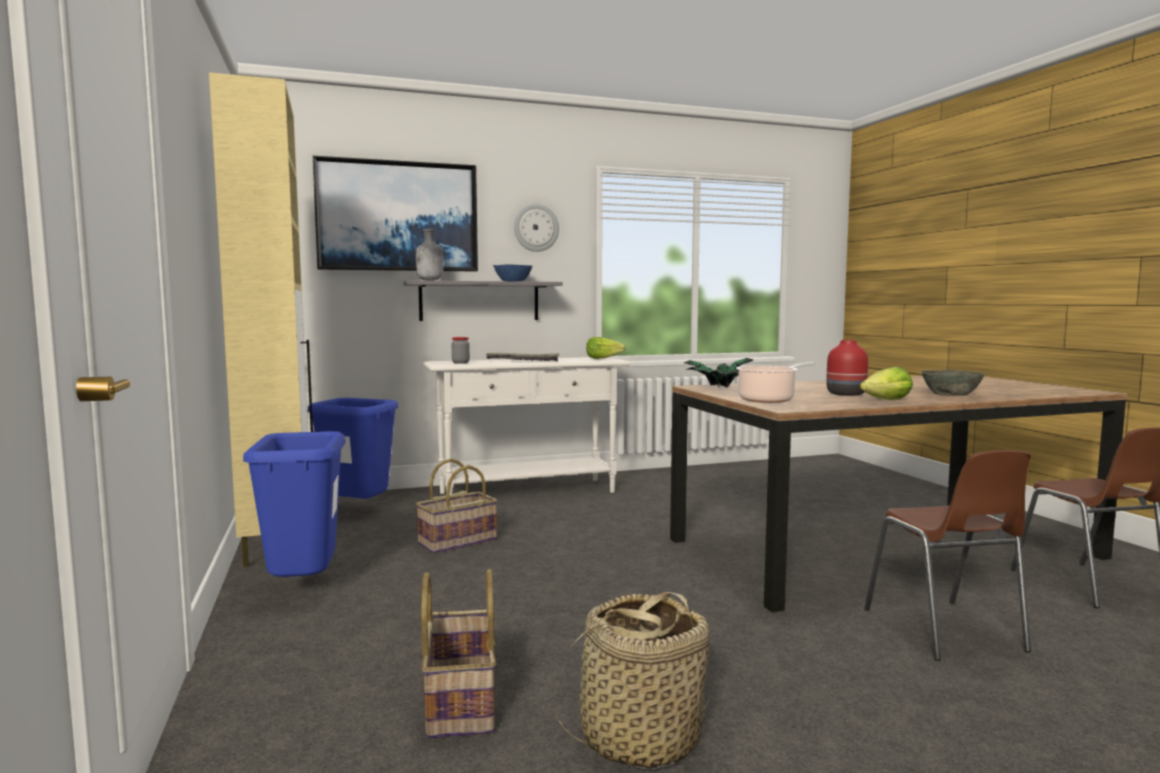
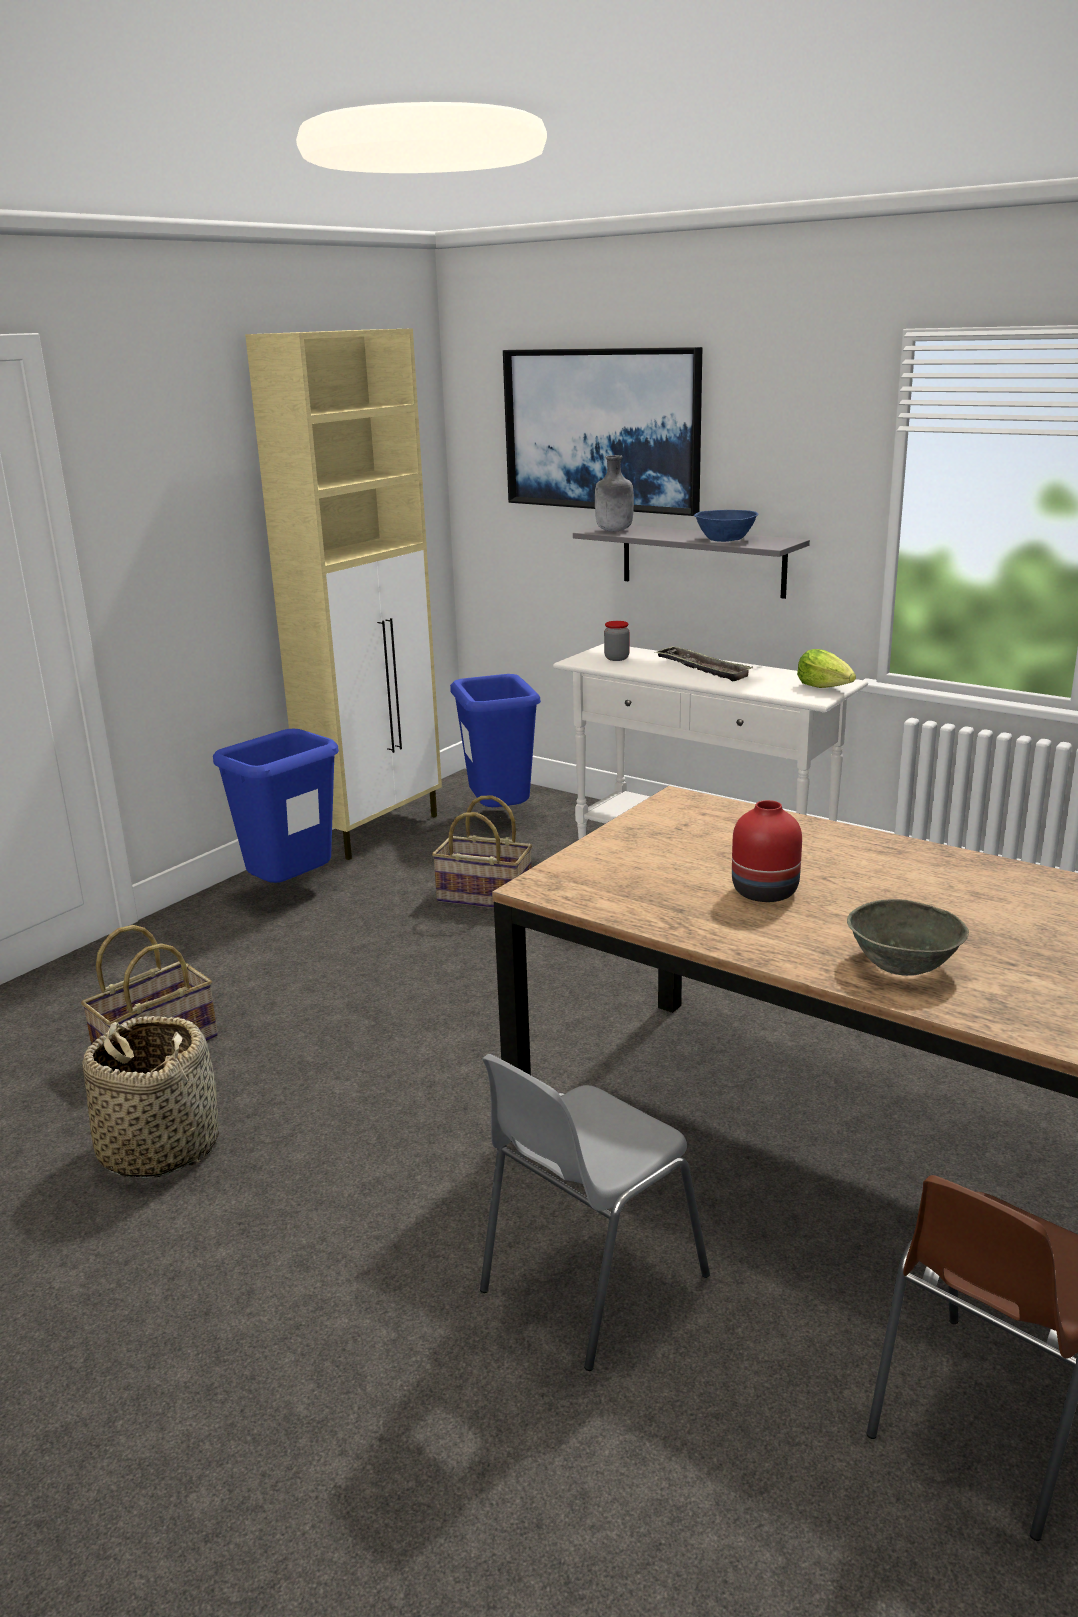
camera: 55 degrees right, 15 degrees up
wall clock [514,204,559,252] -> none
potted plant [684,358,753,388] -> none
cooking pot [736,362,815,403] -> none
lettuce [860,367,913,400] -> none
brown chair [864,450,1031,661] -> grey chair [480,1054,710,1371]

